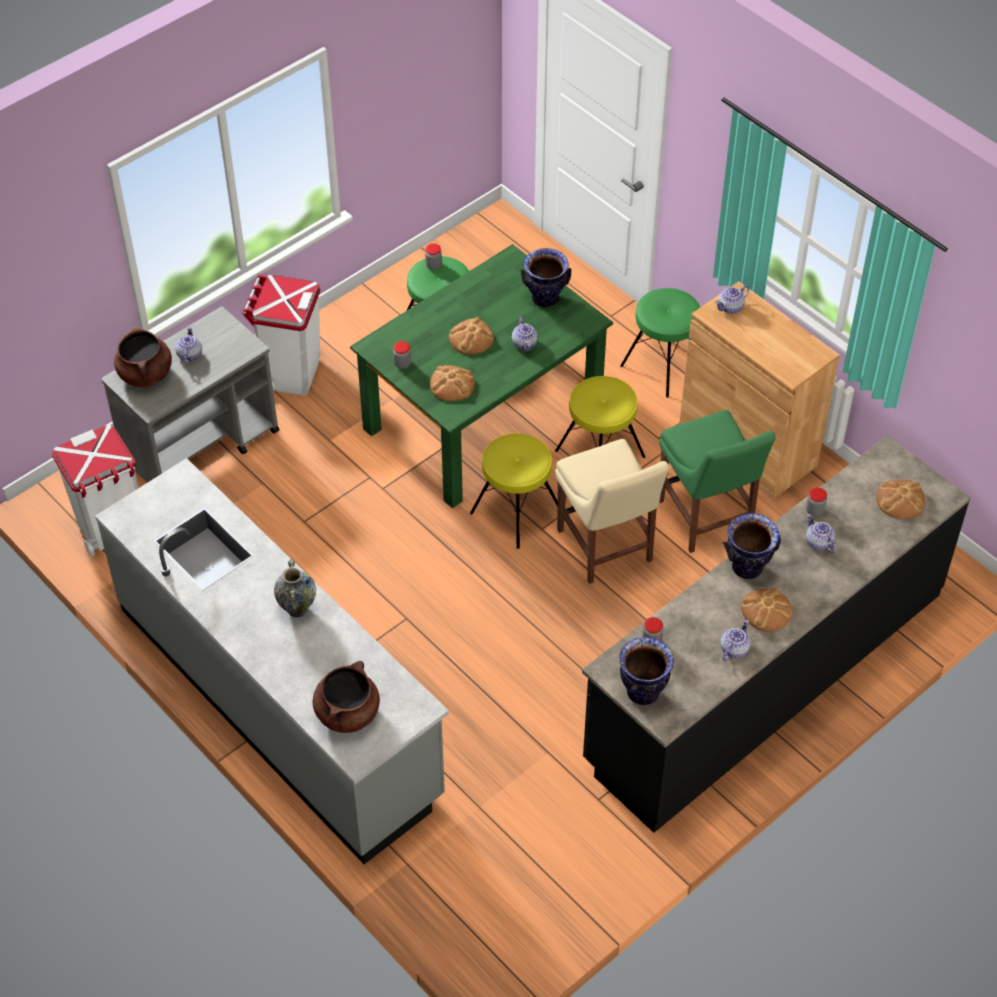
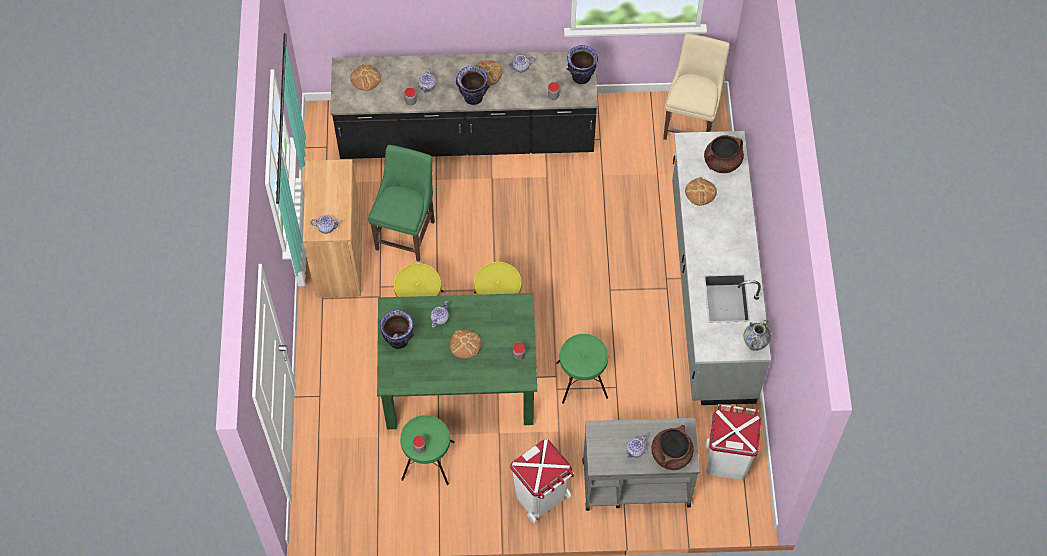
camera: 140 degrees left, 10 degrees up
vase [274,558,316,617] -> vase moved to [744,319,771,351]
bread [430,365,475,401] -> bread moved to [685,177,717,206]
beige chair [555,439,669,584] -> beige chair moved to [663,34,730,140]
green stool [620,288,700,398] -> green stool moved to [556,334,608,404]

